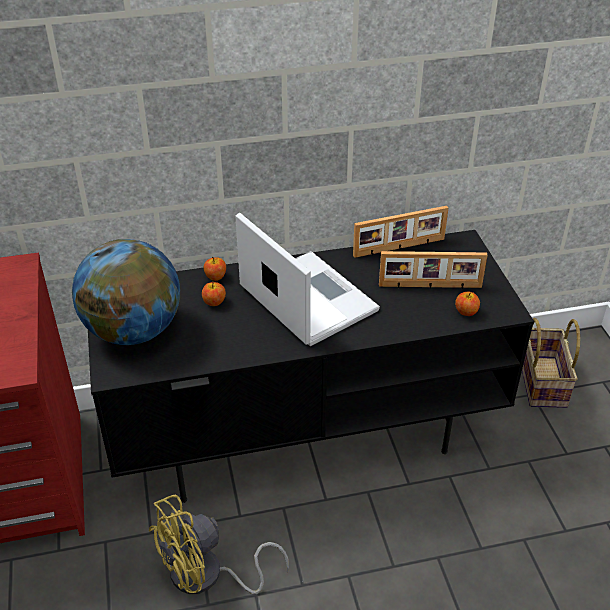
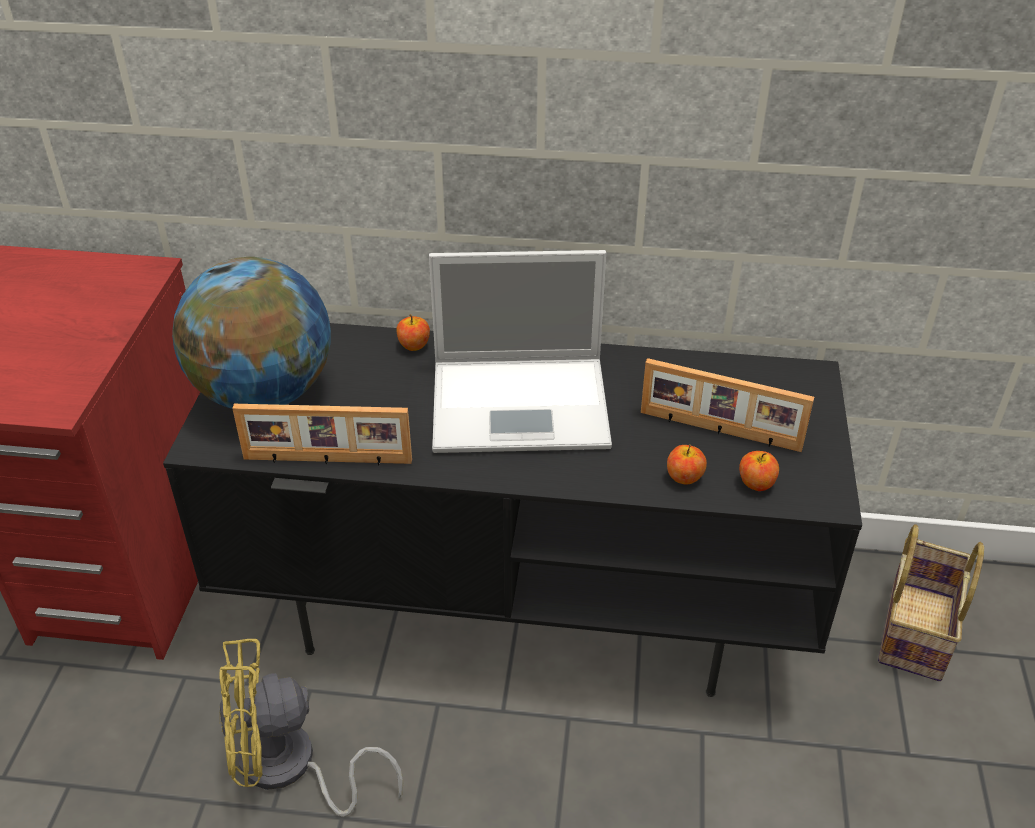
camera: 20 degrees right, 0 degrees up
apple [202,281,226,306] -> apple moved to [667,444,707,485]
laptop [235,213,380,346] -> laptop turned 105 degrees clockwise [429,250,612,453]
picture frame [353,206,448,258] -> picture frame moved to [232,404,412,466]

